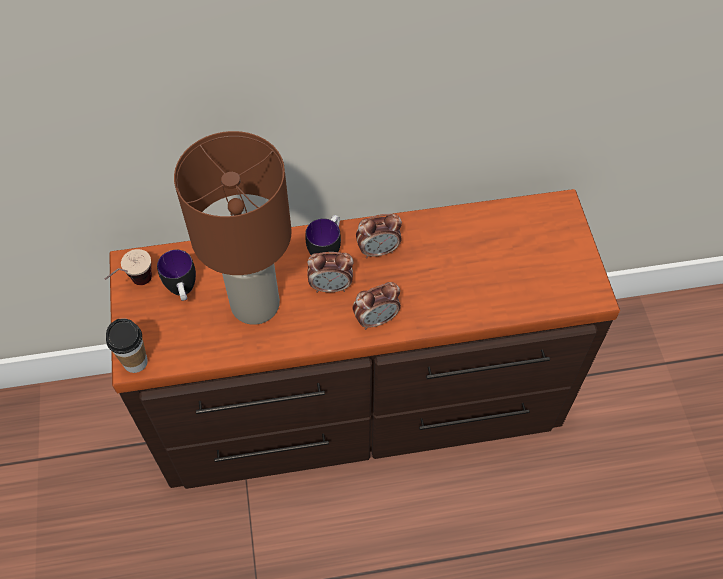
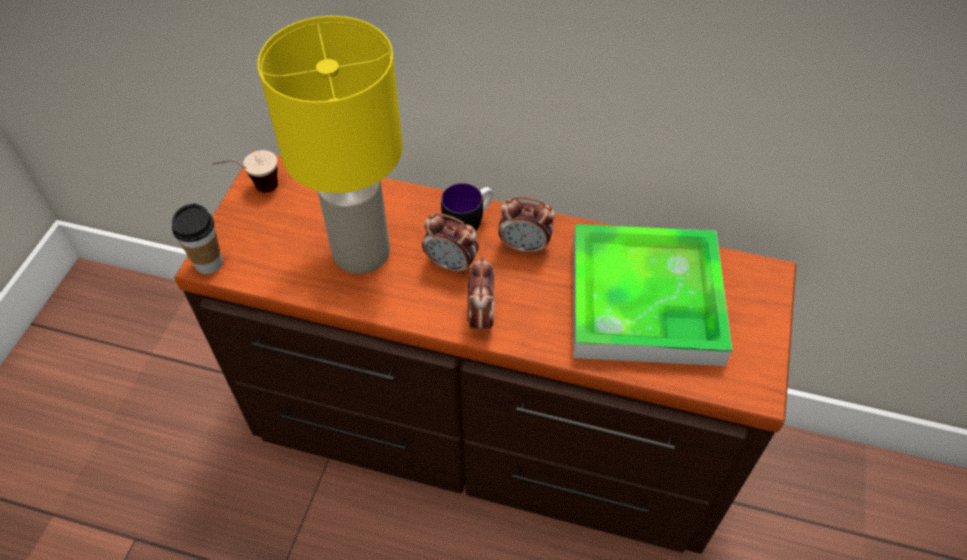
camera: 25 degrees right, 5 degrees down
mug [157,250,196,301] -> none
brown table lamp [174,131,292,325] -> yellow table lamp [257,16,403,274]
alarm clock [352,282,401,330] -> alarm clock turned 90 degrees counterclockwise [467,257,495,333]
none -> tray [573,224,732,366]

